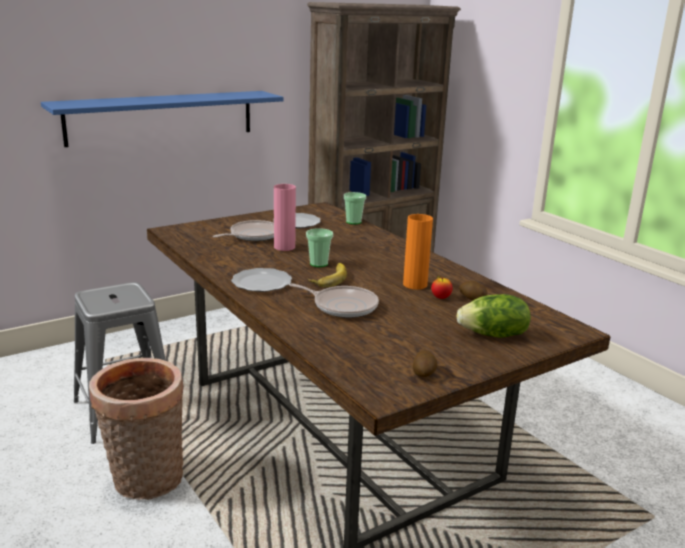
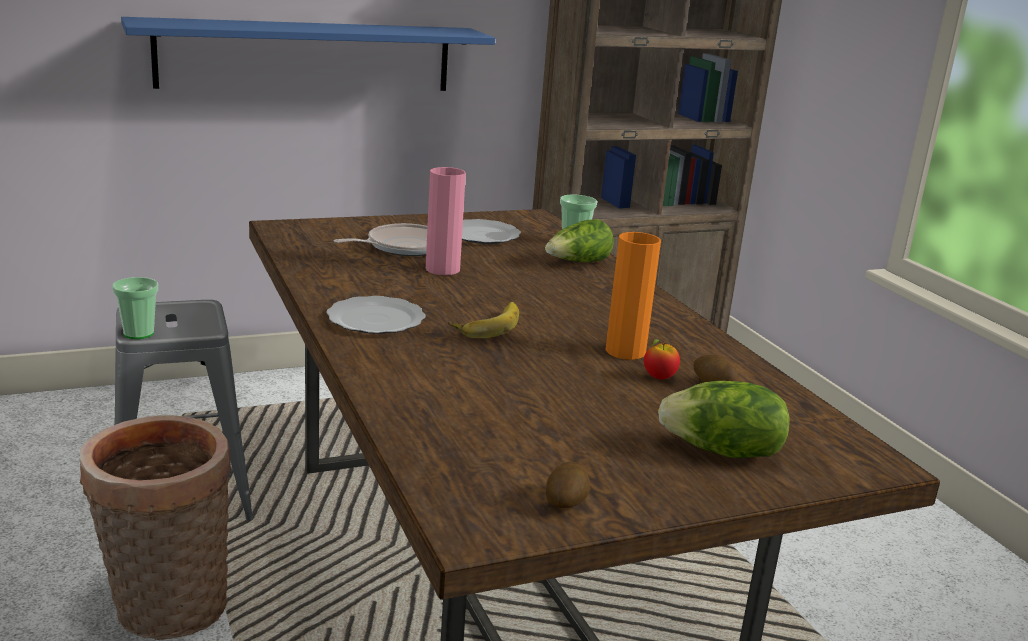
camera: 10 degrees right, 0 degrees up
frying pan [289,283,379,318] -> none
cup [306,228,333,267] -> cup moved to [112,277,158,339]
none -> lettuce [545,219,614,262]

